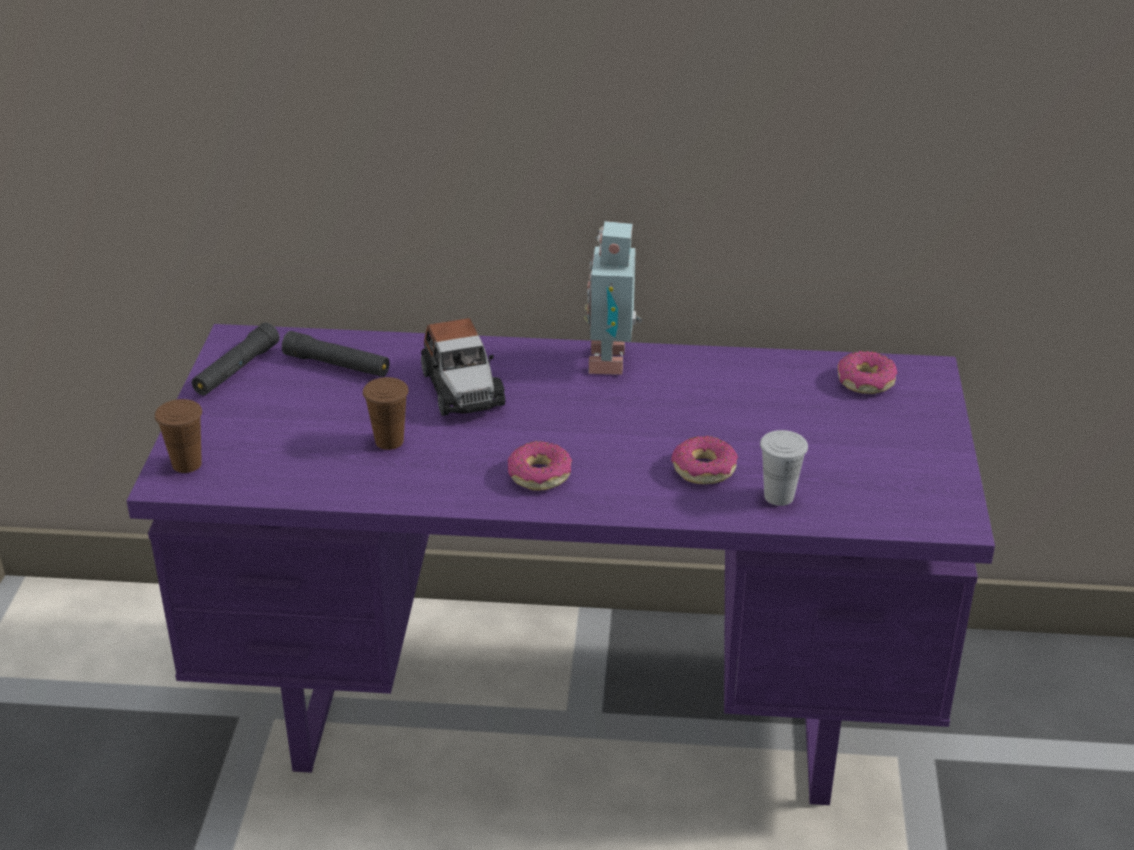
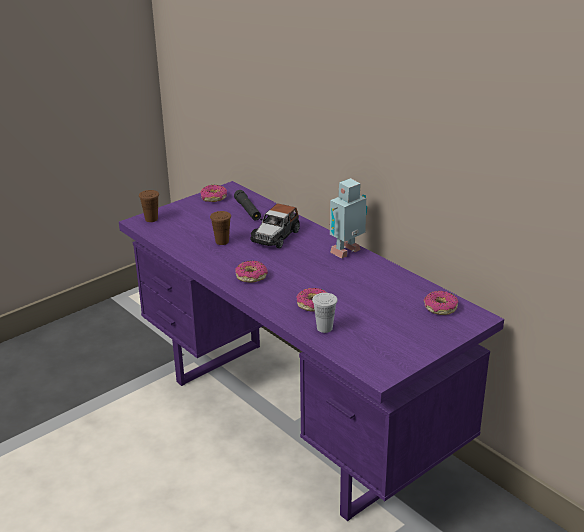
camera: 45 degrees right, 5 degrees down
black flashlight [192,323,280,395] -> donut [200,185,227,202]

